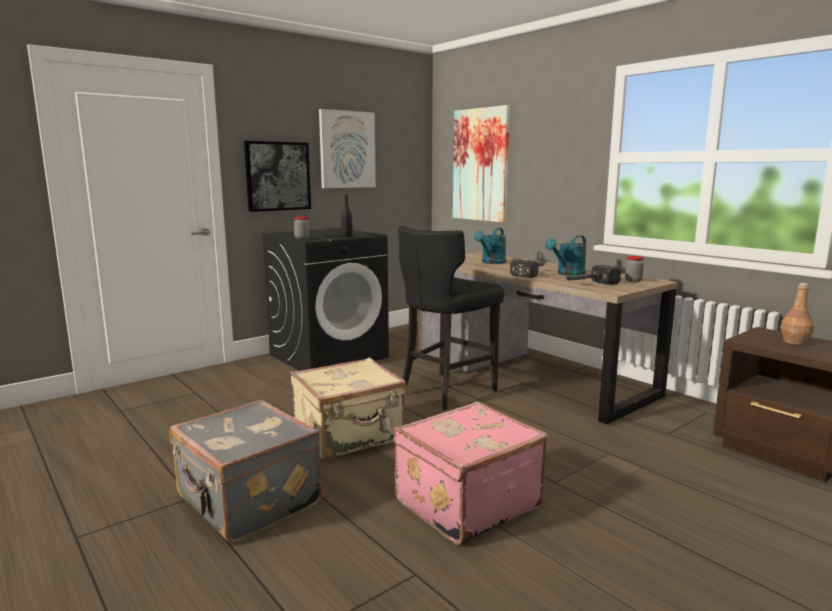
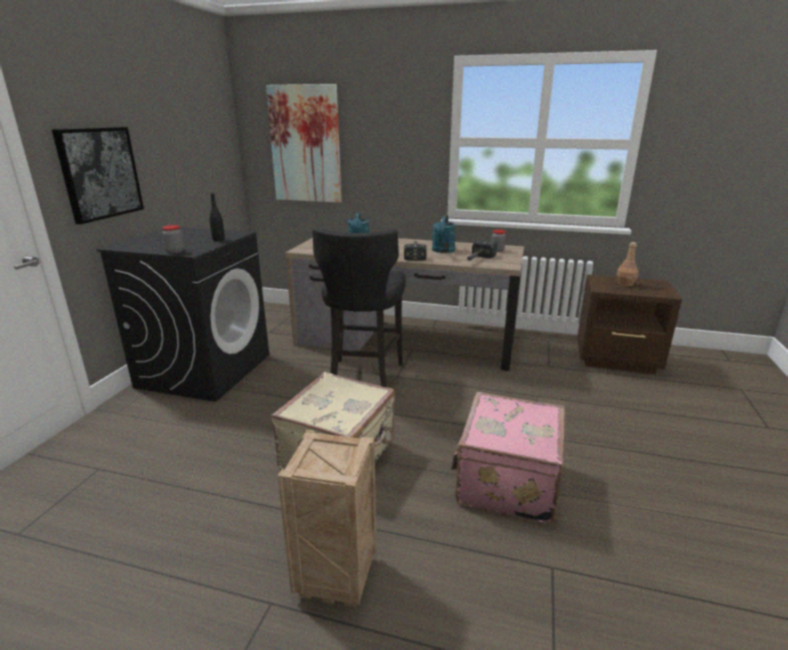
camera: 35 degrees left, 10 degrees up
grey suitcase [170,400,322,543] -> crate [278,430,376,607]
picture [319,109,376,188] -> none

